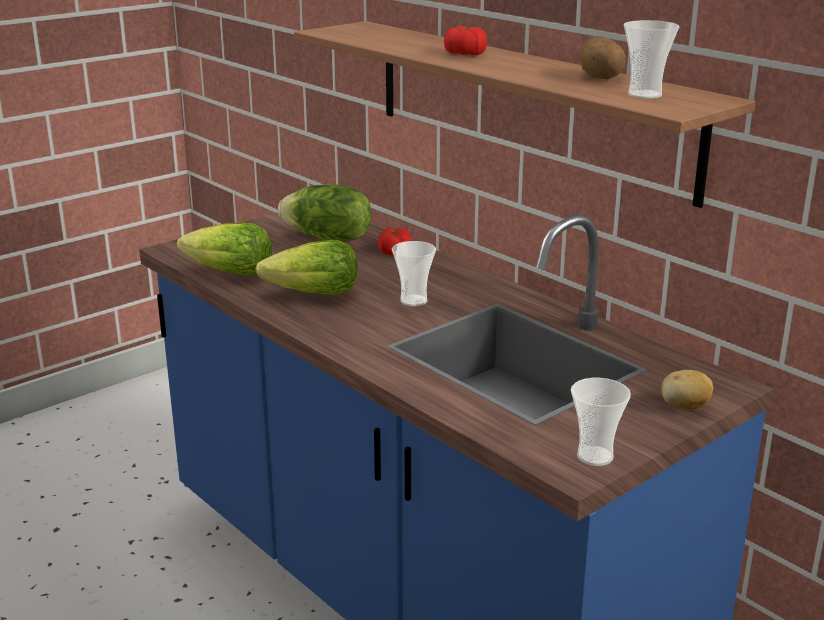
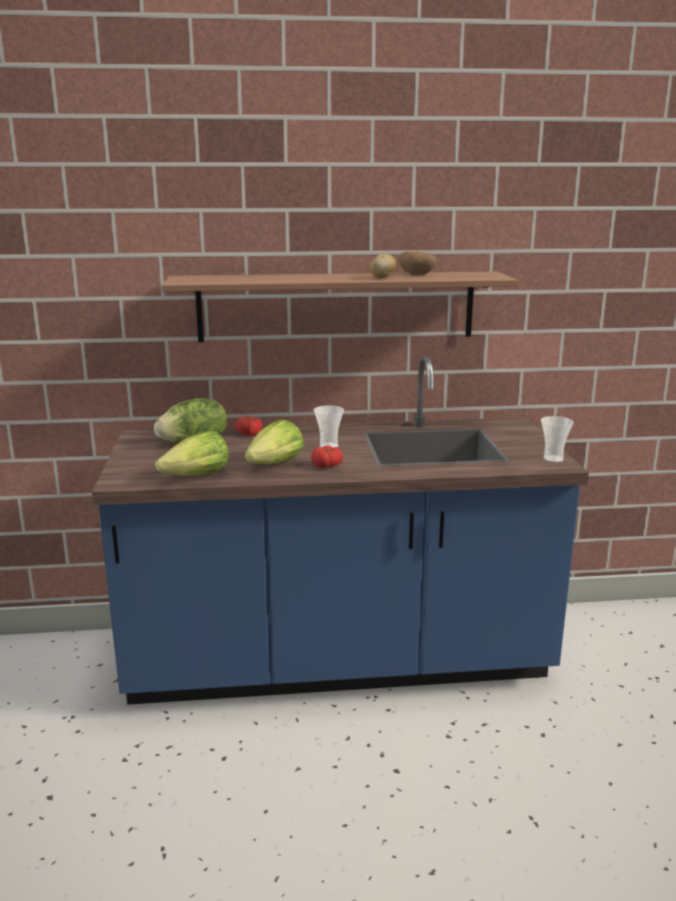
camera: 55 degrees left, 5 degrees down
tomato [444,26,487,55] -> tomato moved to [311,445,343,468]
cup [624,20,679,99] -> none
potato [661,370,713,409] -> potato moved to [369,254,396,278]

